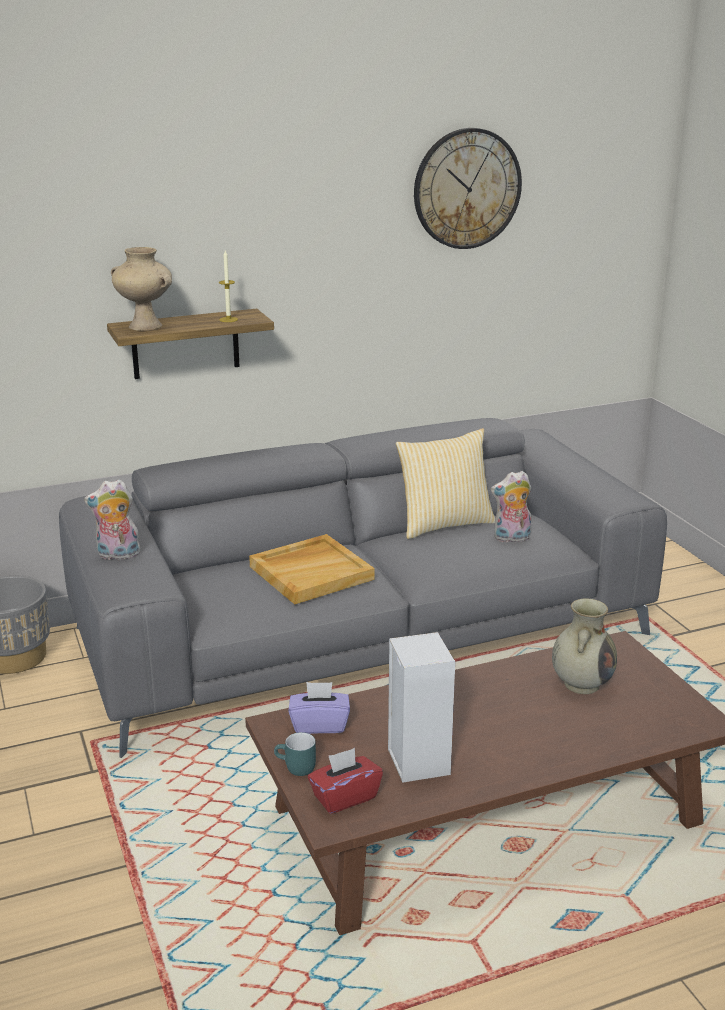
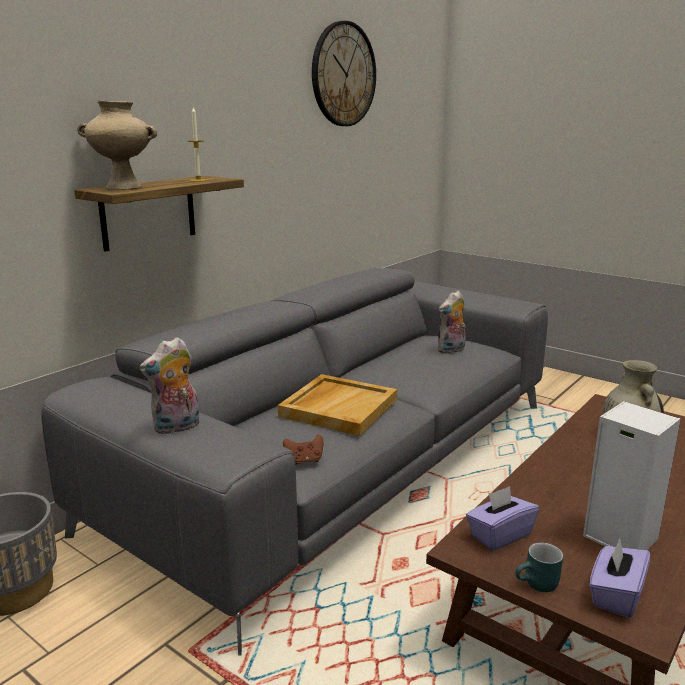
camera: 30 degrees left, 5 degrees down
red tissue box [308,748,383,814] -> purple tissue box [589,539,650,618]
pillow [396,428,495,539] -> none
none -> brown game controller [283,434,323,464]

